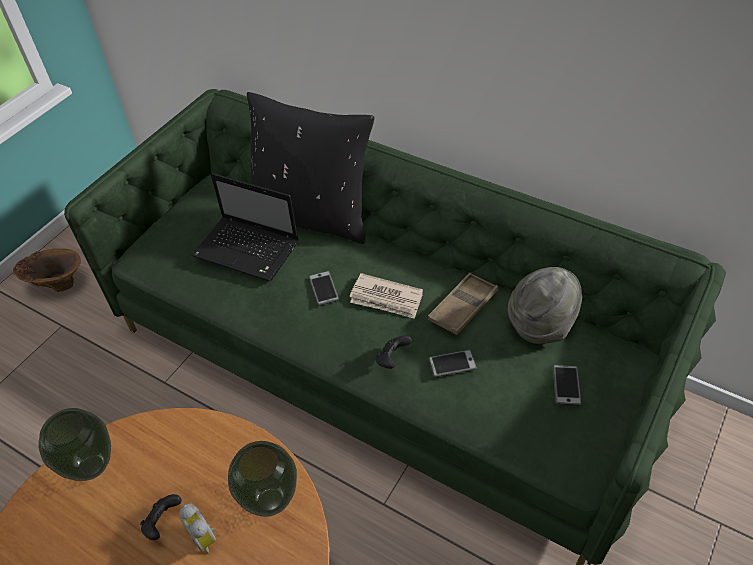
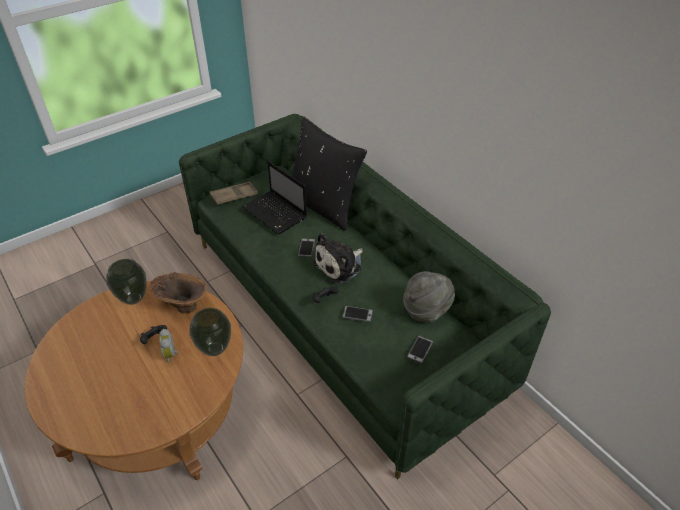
camera: 20 degrees right, 5 degrees down
brown vase [13,248,81,292] -> brown vase moved to [149,272,207,313]
newspaper [349,273,423,319] -> plush toy [312,233,363,283]
brown tray [428,273,498,335] -> brown tray moved to [210,182,258,205]

